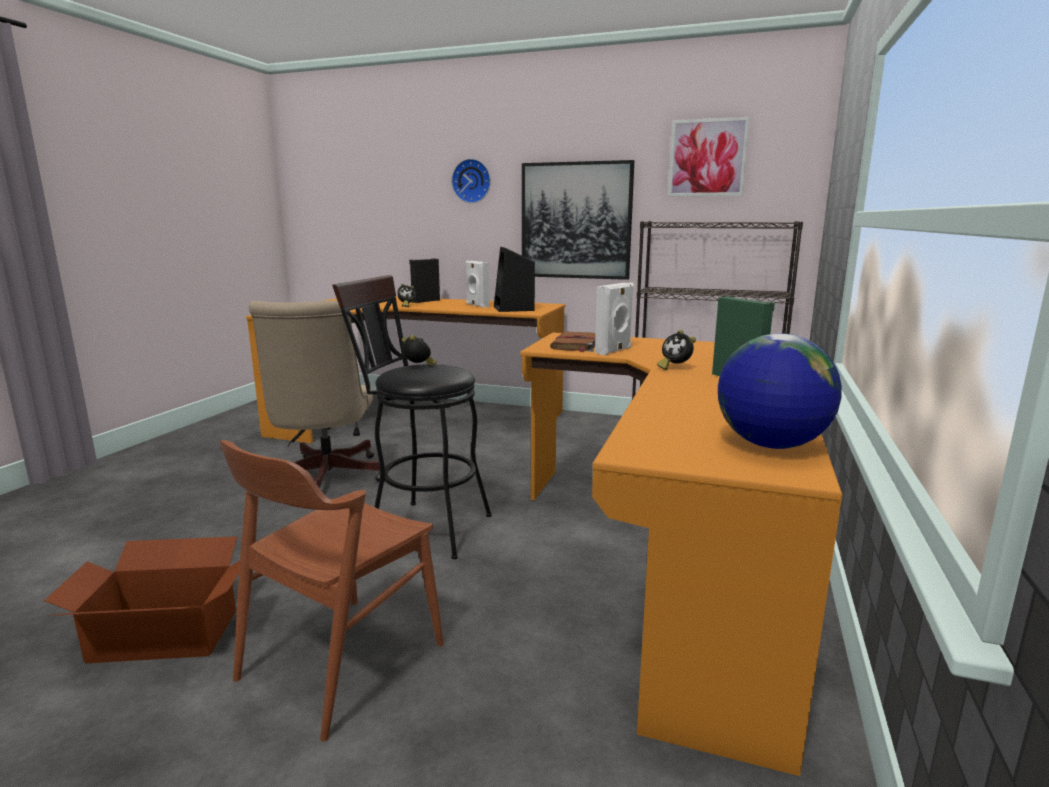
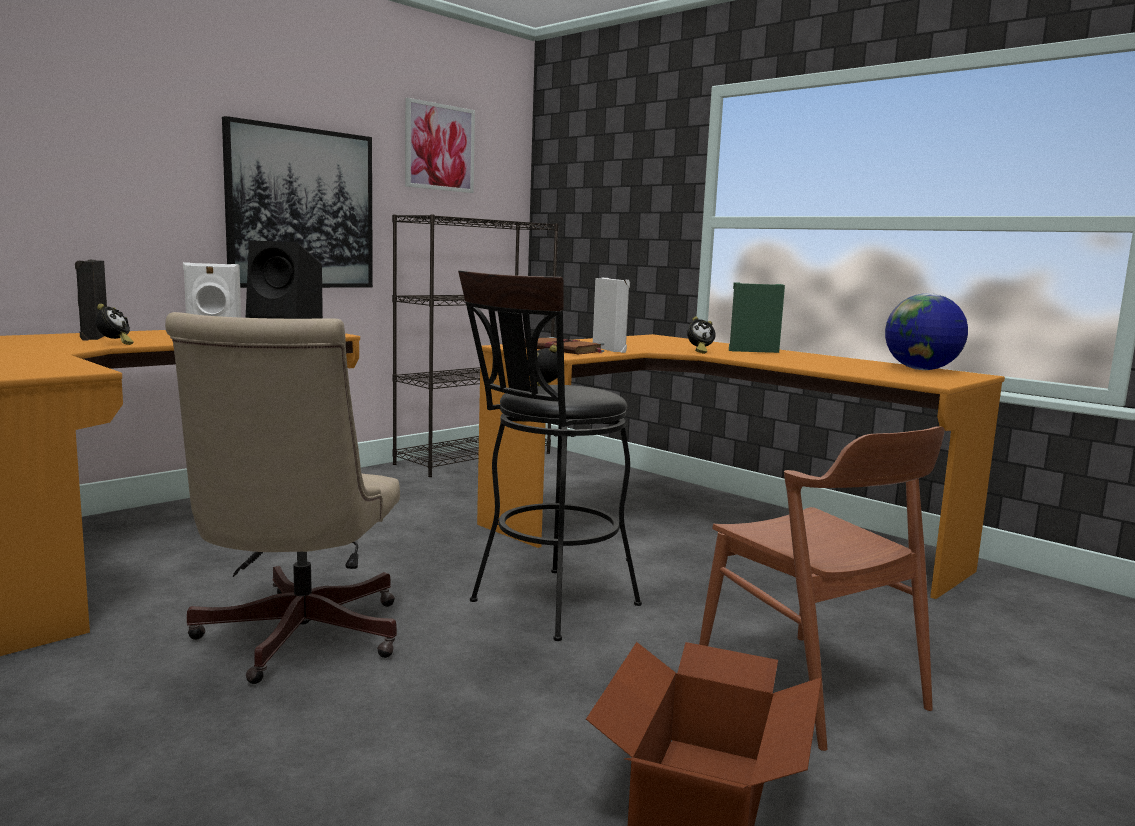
camera: 65 degrees left, 5 degrees down
beige office chair [249,300,385,488] -> beige office chair turned 75 degrees clockwise [165,312,400,684]
wall clock [452,159,491,203] -> none

